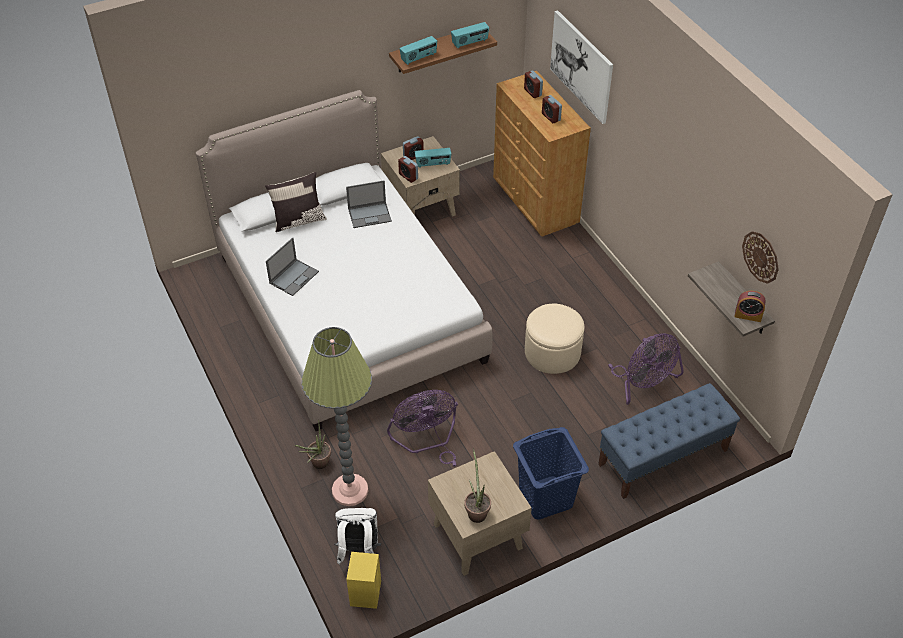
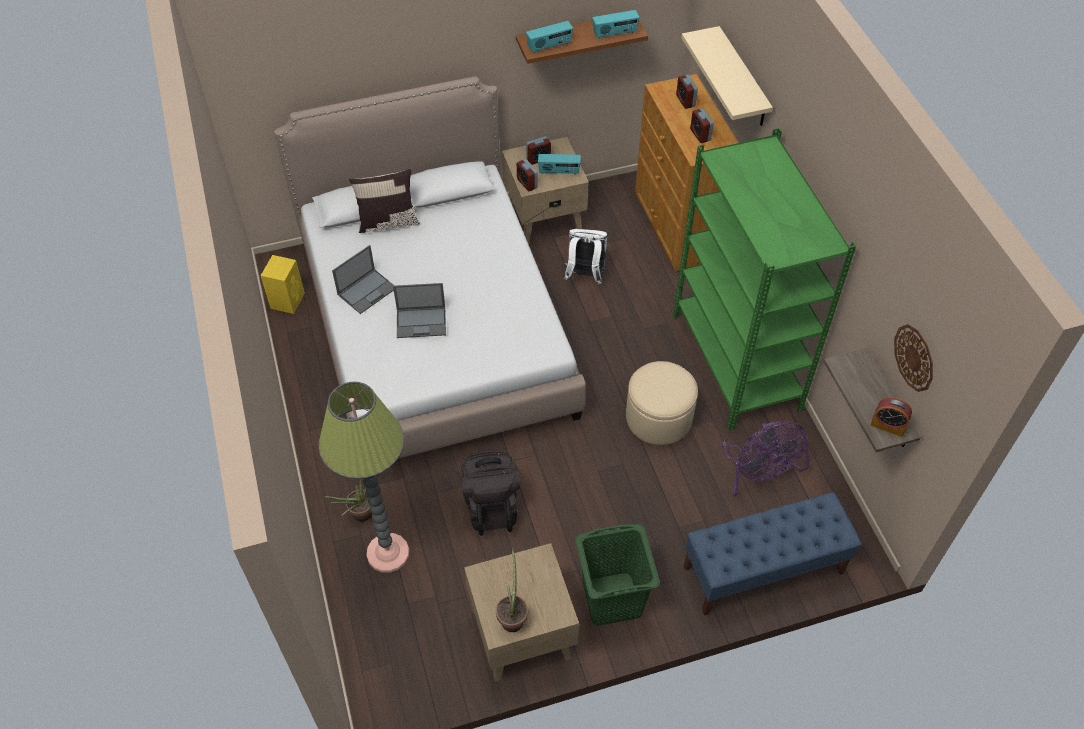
camera: 10 degrees right, 5 degrees up
white backpack [335,508,381,564] -> white backpack moved to [564,229,608,284]
laptop [346,181,392,228] -> laptop moved to [393,283,446,338]
yellow speaker [346,552,381,609] -> yellow speaker moved to [261,255,305,314]
purple fan [387,390,458,466] -> black backpack [461,450,520,536]
blue laundry basket [513,427,589,520] -> green laundry basket [575,524,660,626]
picture [550,10,613,124] -> beige shelf [681,26,773,126]
none -> green bookcase [673,128,856,430]

